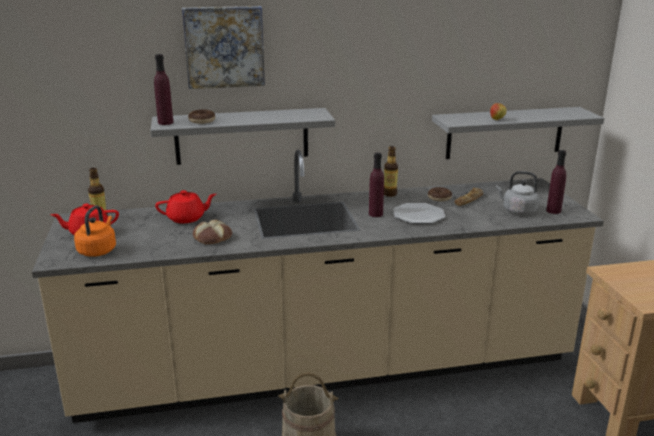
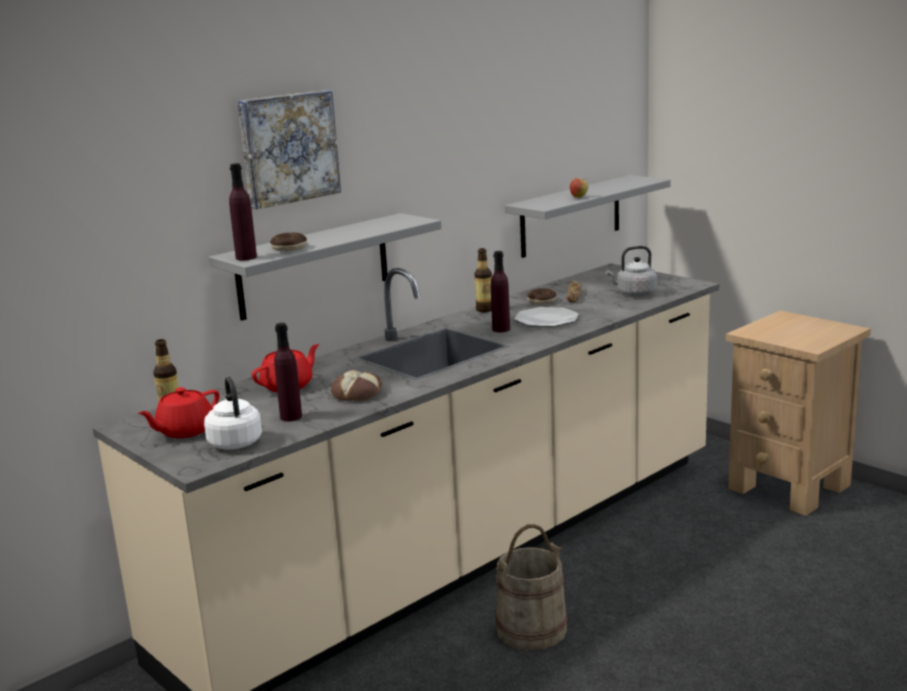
camera: 30 degrees left, 5 degrees down
orange kettle [74,206,116,257] -> white kettle [204,376,262,450]
purple bottle [546,150,566,214] -> purple bottle moved to [274,323,302,422]

